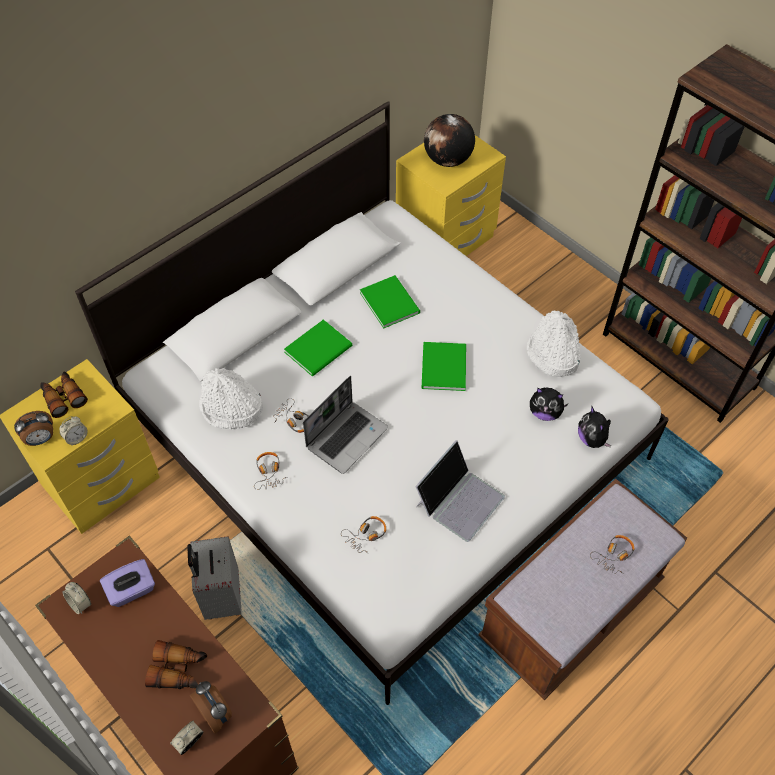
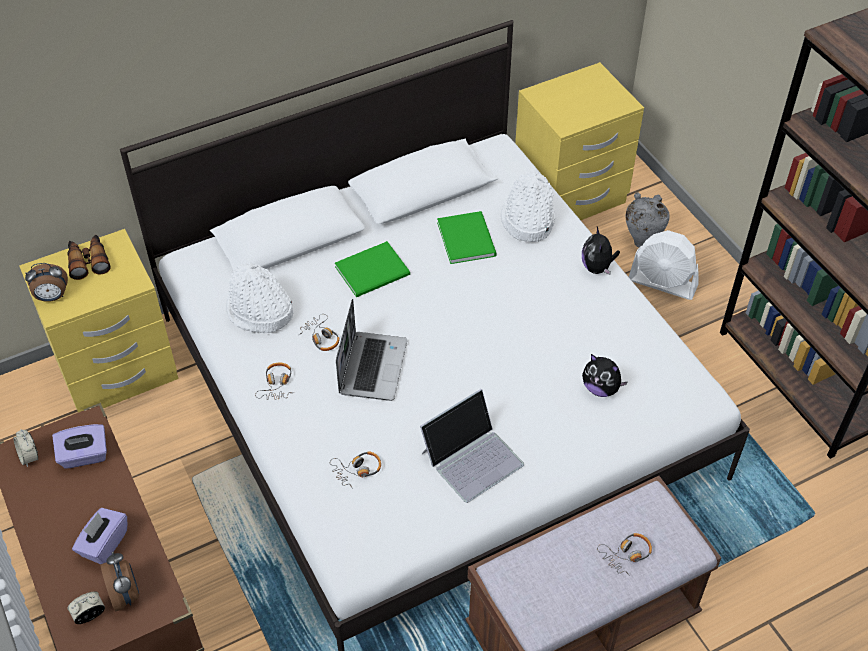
camera: 15 degrees right, 5 degrees down
alarm clock [59,416,88,445] -> none
binoculars [145,640,207,689] -> purple tissue box [72,508,127,564]
grey suitcase [187,536,242,620] -> none
laptop [303,376,388,474] -> laptop turned 45 degrees counterclockwise [336,299,407,401]
green book [422,342,466,391] -> none
globe [424,114,475,167] -> none
white hat [527,311,580,377] -> white hat moved to [501,171,555,242]
plush toy [578,406,612,448] -> plush toy moved to [582,227,620,275]
none -> grey vase [626,192,670,247]
none -> white fan [629,230,699,300]

